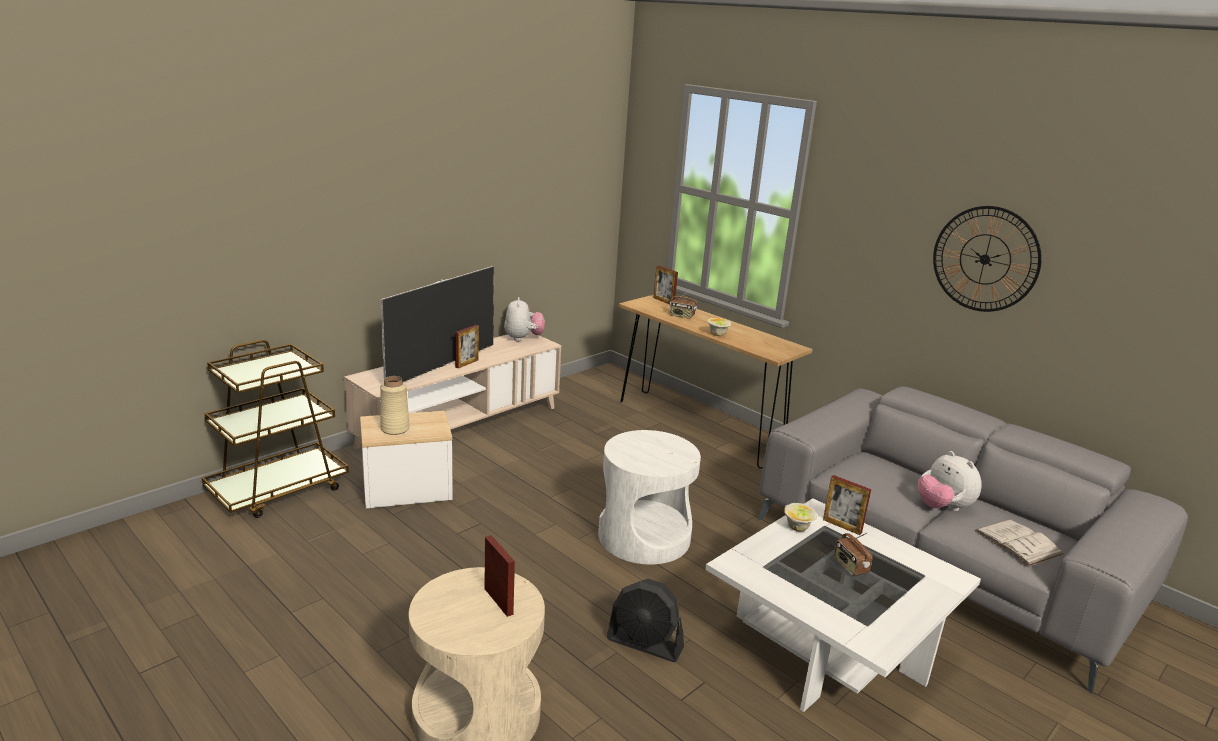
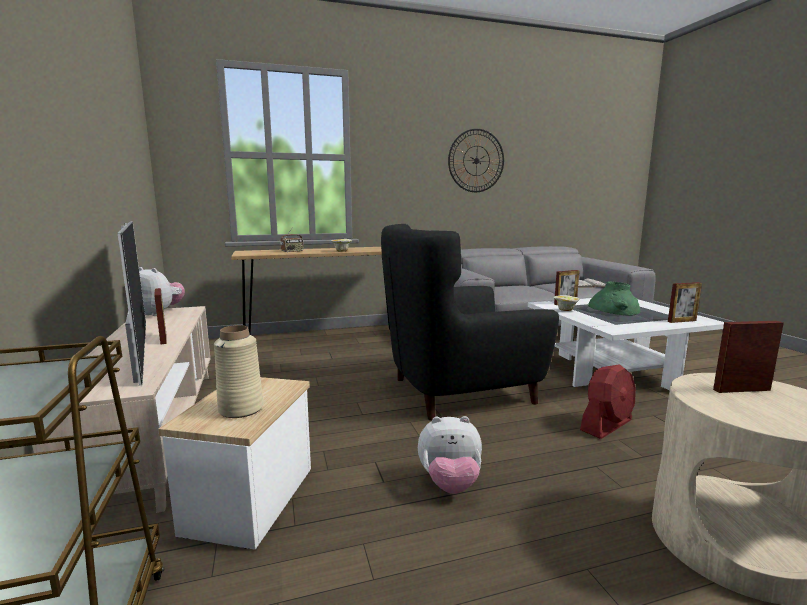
camera: 60 degrees left, 10 degrees down
white side table [598,430,701,565] -> black armchair [381,224,559,421]
black fan [607,579,684,662] -> red fan [580,364,636,439]
picture frame [654,266,678,304] -> picture frame moved to [668,282,702,323]
radio [834,533,873,576] -> green vase [588,281,641,316]
plush toy [917,451,982,511] -> plush toy moved to [418,416,482,494]

